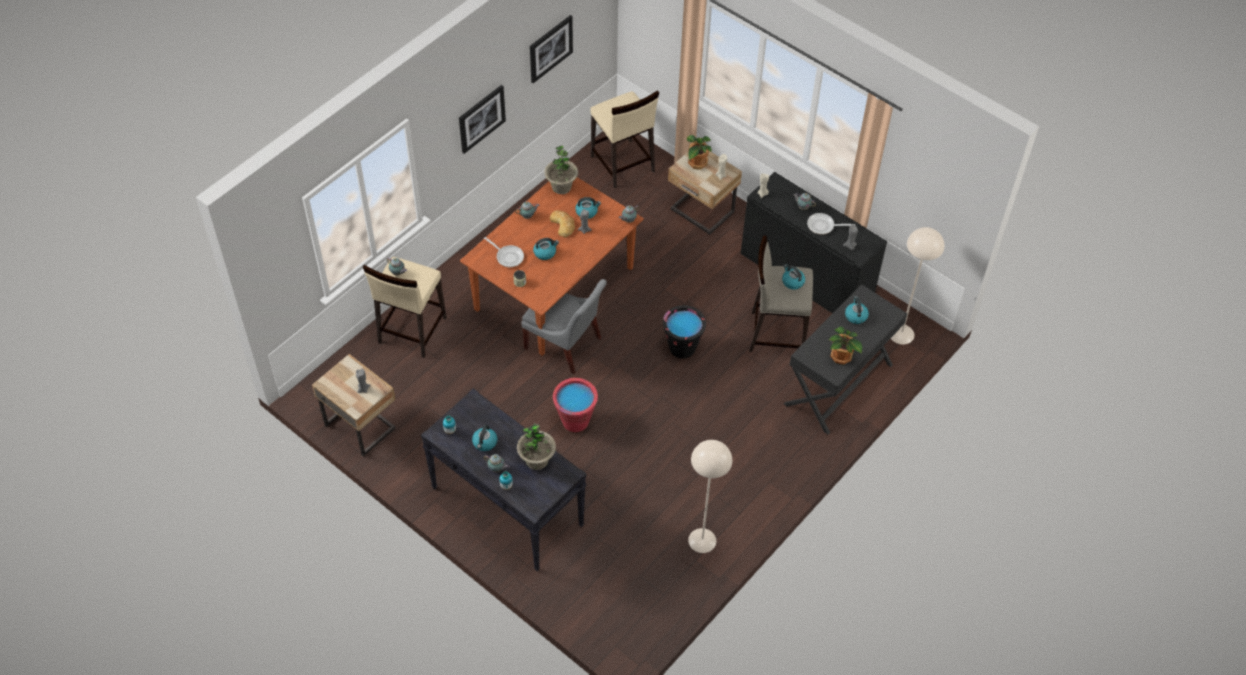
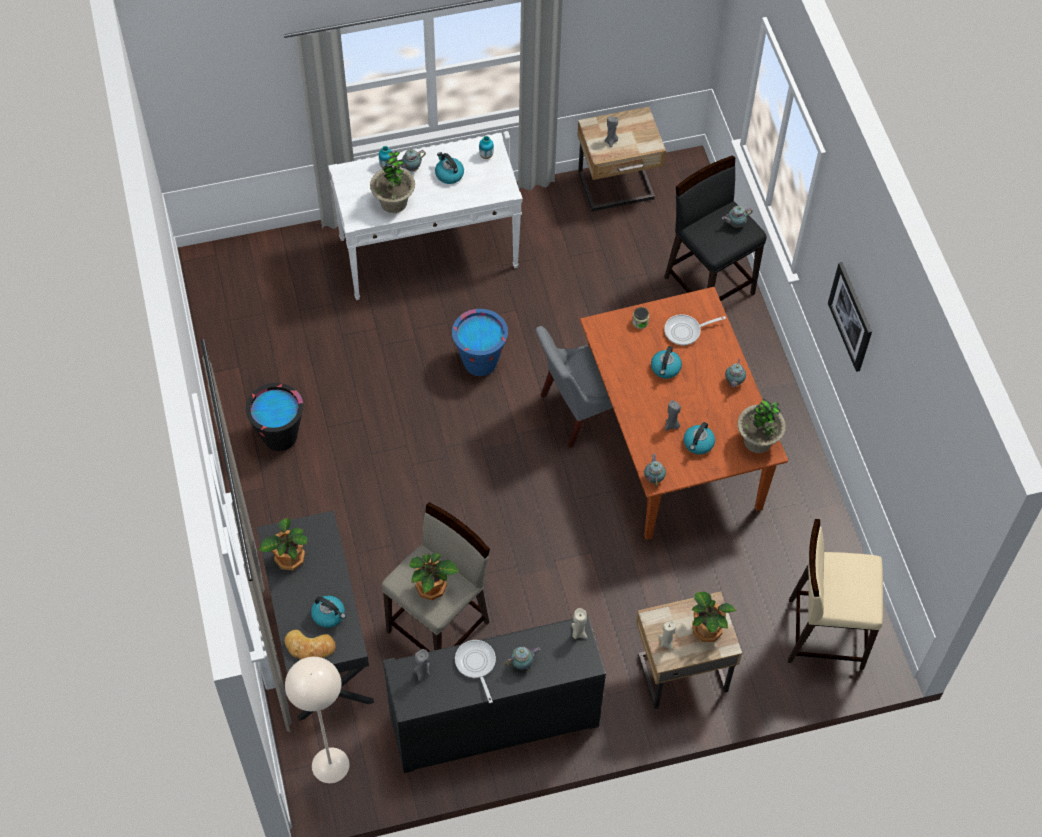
camera: 125 degrees right, 5 degrees up
beige stool [363,257,447,358] -> black stool [664,155,767,301]
black console table [421,388,587,571] -> white console table [328,133,523,300]
picture [530,15,573,83] -> none
bread [550,210,575,238] -> bread moved to [285,630,336,660]
red bucket [553,378,598,432] -> blue bucket [452,309,508,376]
black bucket [663,305,706,359] -> black bucket moved to [246,383,303,451]
beige floor lamp [688,440,732,553] -> none
kettle [782,264,805,290] -> potted plant [409,553,459,600]
frying pan [807,213,855,235] -> frying pan turned 60 degrees counterclockwise [455,640,496,703]

